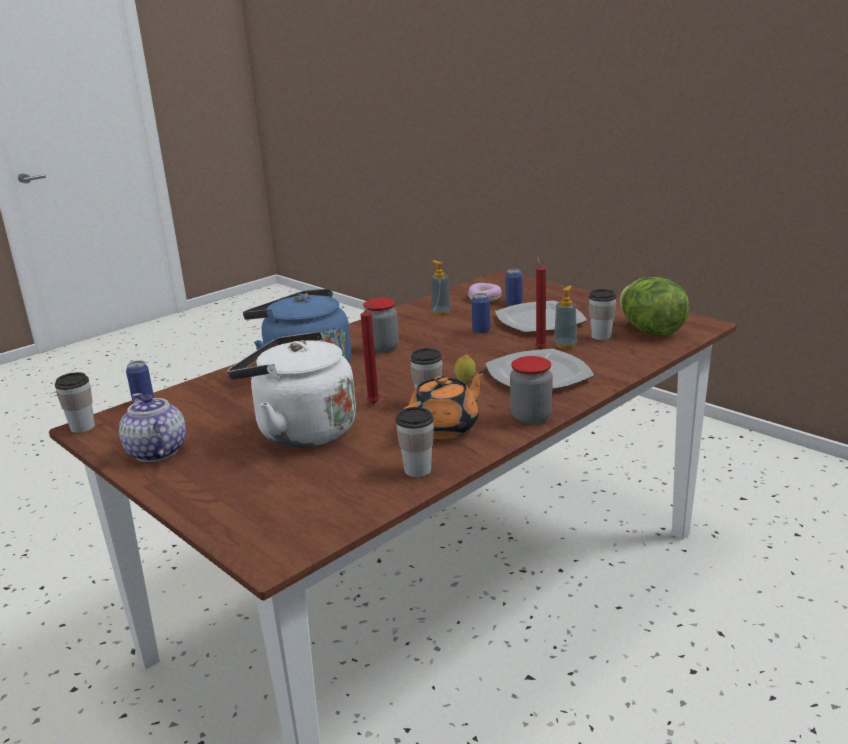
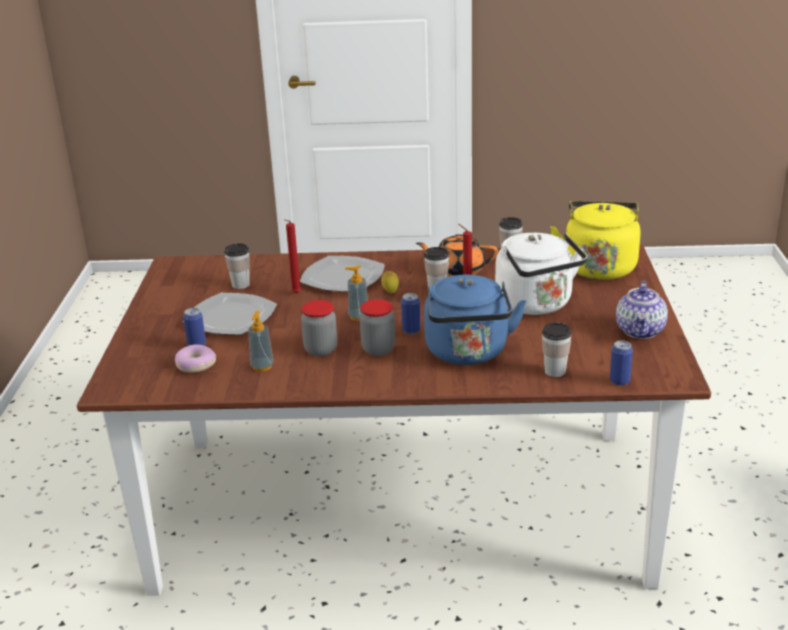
camera: 135 degrees left, 5 degrees up
cup [55,372,95,433] -> cup moved to [542,322,572,377]
can [471,293,490,334] -> can moved to [401,293,420,334]
jar [510,356,553,424] -> jar moved to [301,300,337,357]
soap dispenser [554,286,577,349] -> soap dispenser moved to [345,265,368,321]
lettuce [620,277,689,335] -> none
none -> yellow kettle [550,201,640,280]

